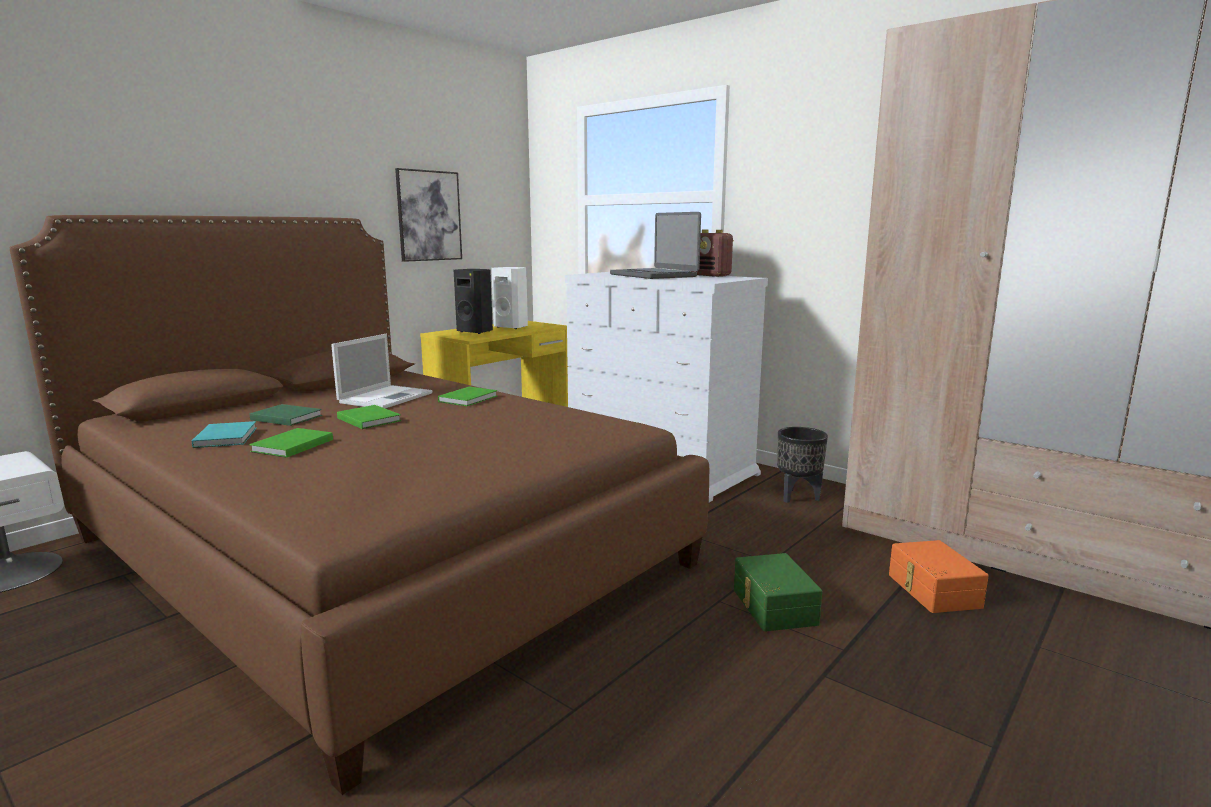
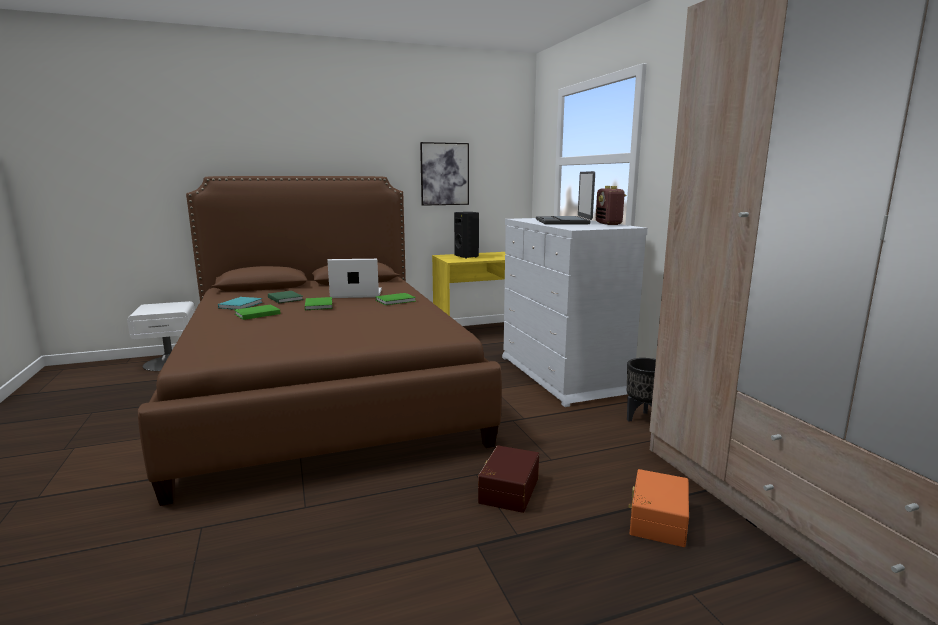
camera: 30 degrees right, 0 degrees up
laptop [331,334,432,408] -> laptop turned 150 degrees counterclockwise [327,259,382,298]
white speaker [491,267,528,329] -> none
green storage box [734,553,822,632] -> brown storage box [478,445,539,513]

